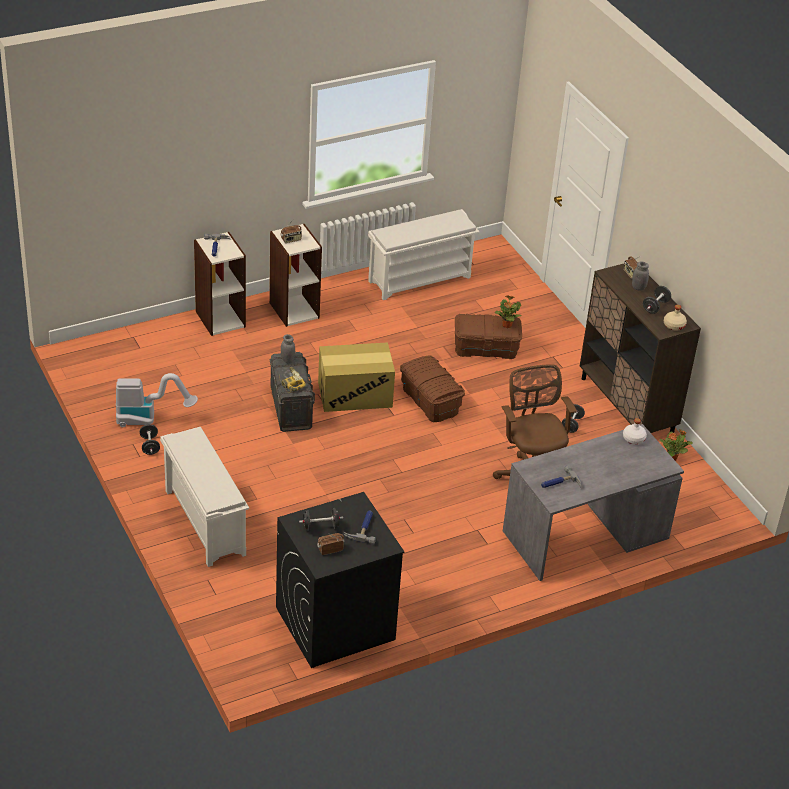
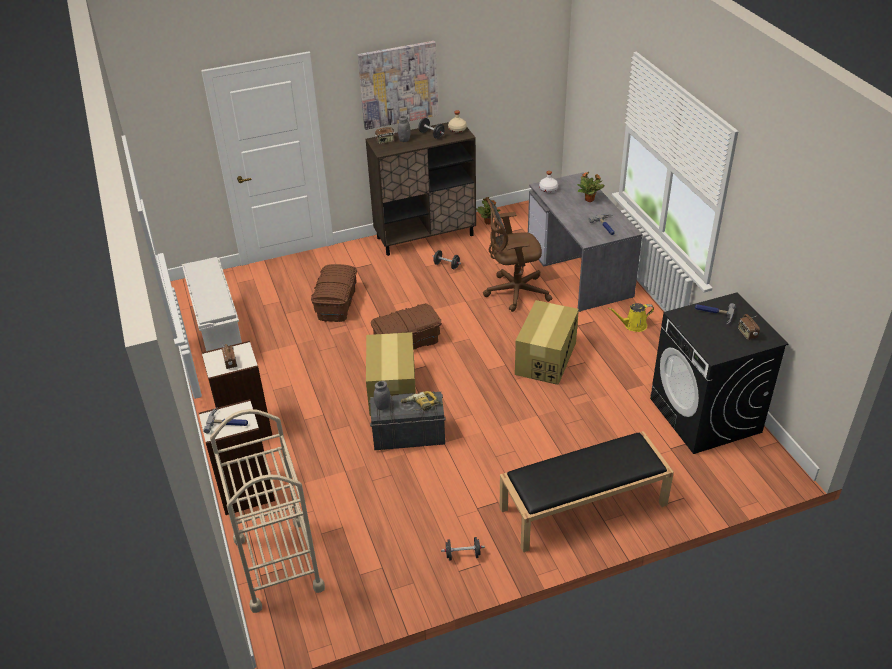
camera: 80 degrees left, 0 degrees up
vacuum cleaner [116,373,198,427] -> none
white shoe rack [160,427,249,567] -> black bench [499,431,674,552]
black dumbbell [299,508,343,532] -> none
potted plant [495,295,522,328] -> potted plant moved to [577,172,605,202]
none -> beige cart [210,409,325,613]
none -> picture [358,41,438,130]
none -> cardboard box [515,300,579,385]
none -> yellow watering can [608,303,654,332]

